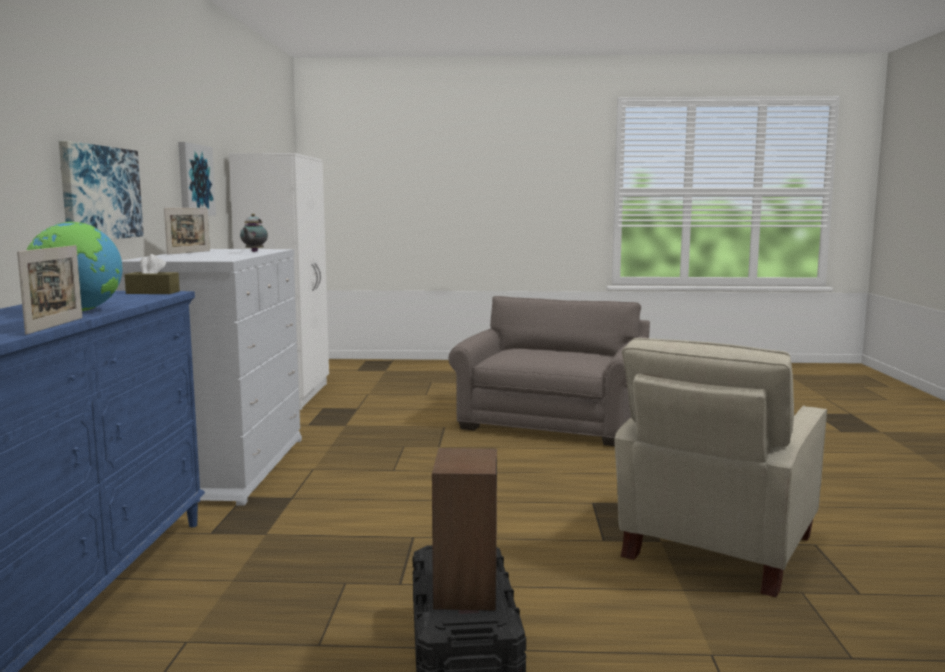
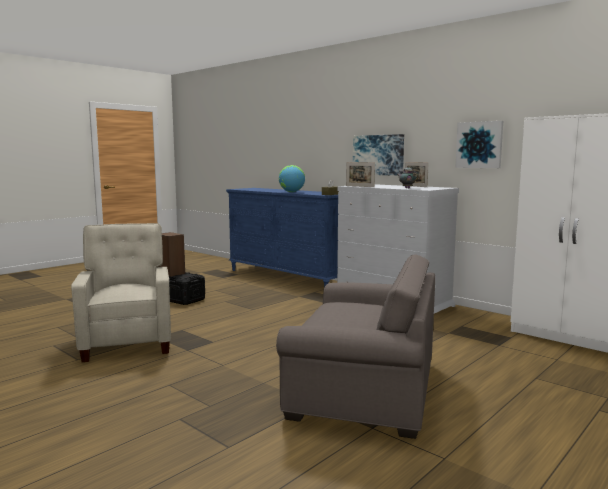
camera: 130 degrees right, 0 degrees up
picture frame [17,245,82,335] -> picture frame moved to [346,162,375,187]
grey armchair [449,296,650,446] -> grey armchair turned 45 degrees counterclockwise [276,254,435,439]

